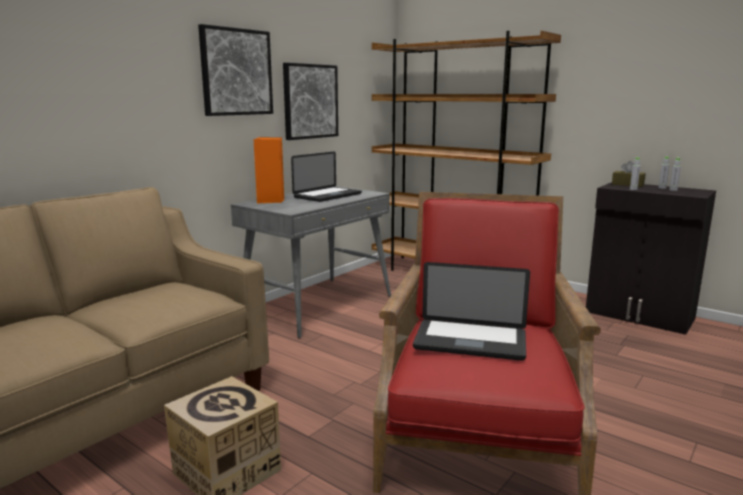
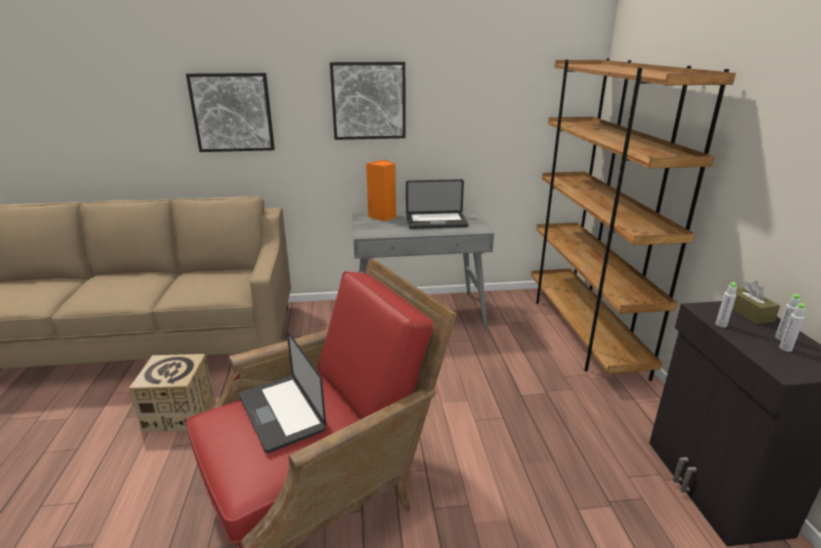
camera: 45 degrees right, 10 degrees up
picture [283,63,338,140] -> picture moved to [186,73,275,152]

